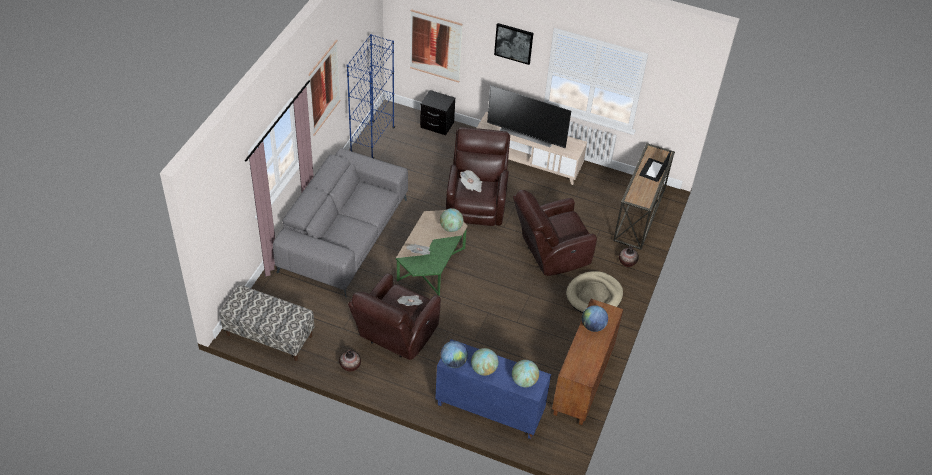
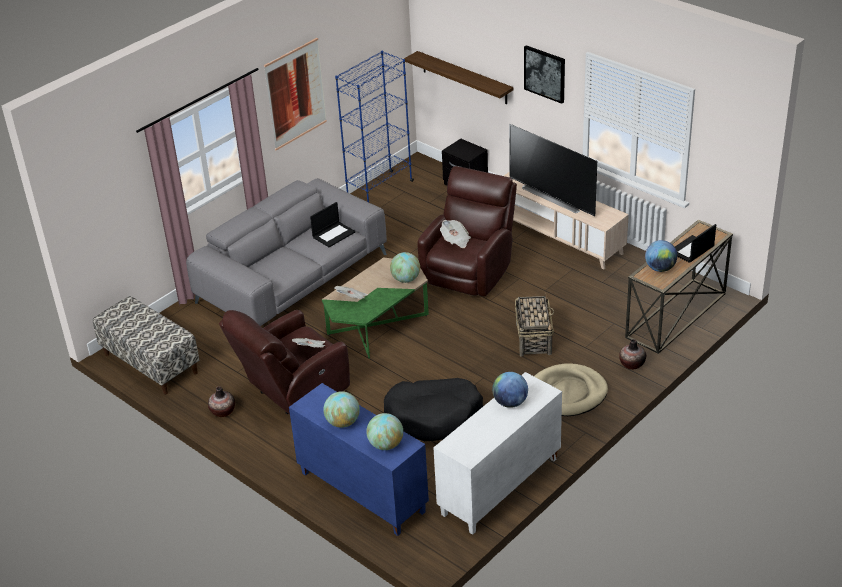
camera: 25 degrees right, 10 degrees down
picture [410,9,463,83] -> shelf [404,51,513,104]
globe [441,341,468,368] -> globe moved to [645,240,677,272]
brown armchair [513,190,597,276] -> basket [515,293,554,356]
brown cabinet [552,299,623,425] -> white cabinet [433,372,562,535]
none -> laptop [310,202,355,247]
none -> black dog bed [384,378,483,441]

